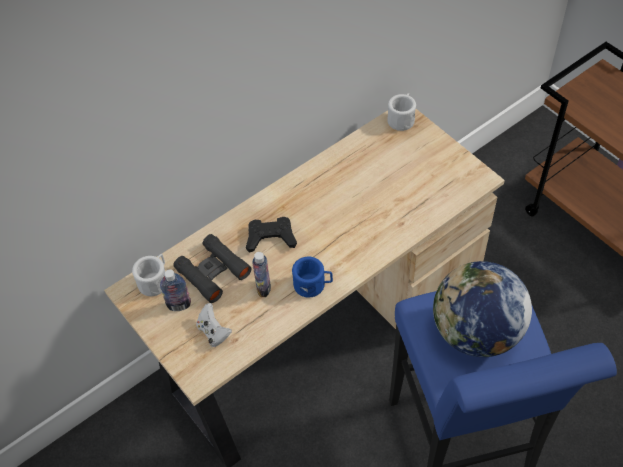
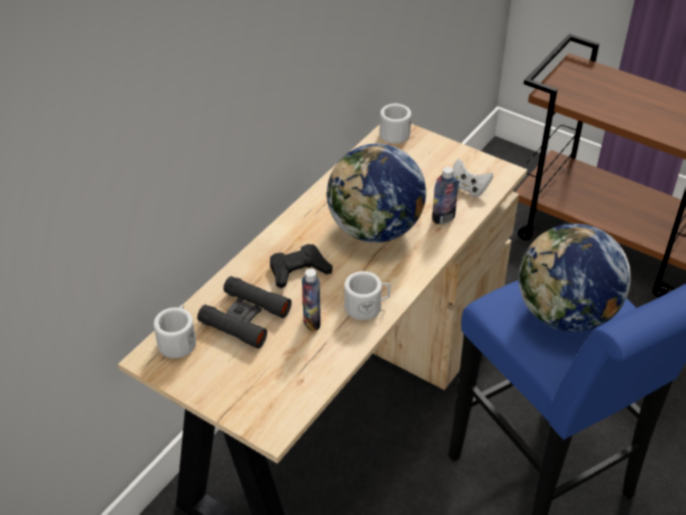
camera: 20 degrees left, 10 degrees down
bottle [160,269,191,311] -> bottle moved to [432,167,459,224]
white game controller [196,303,232,347] -> white game controller moved to [453,159,493,197]
blue mug [292,256,333,297] -> white mug [344,271,390,320]
none -> globe [327,144,426,243]

